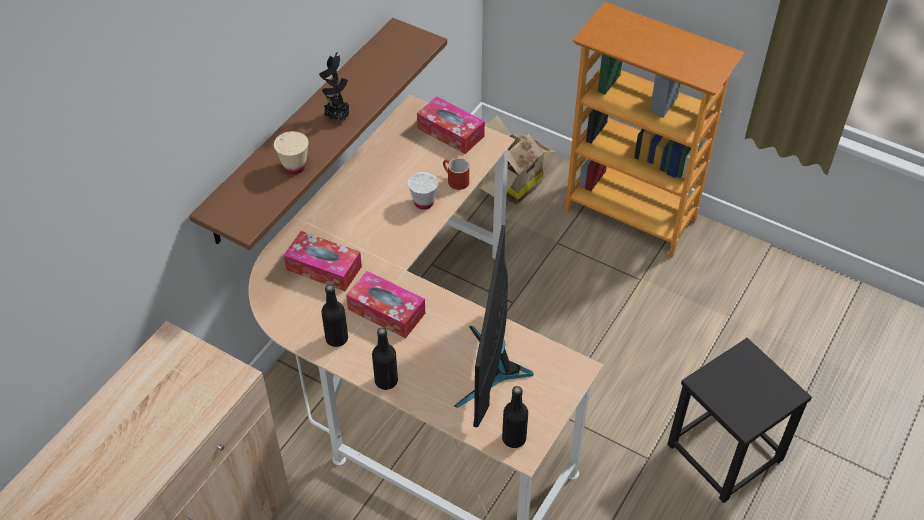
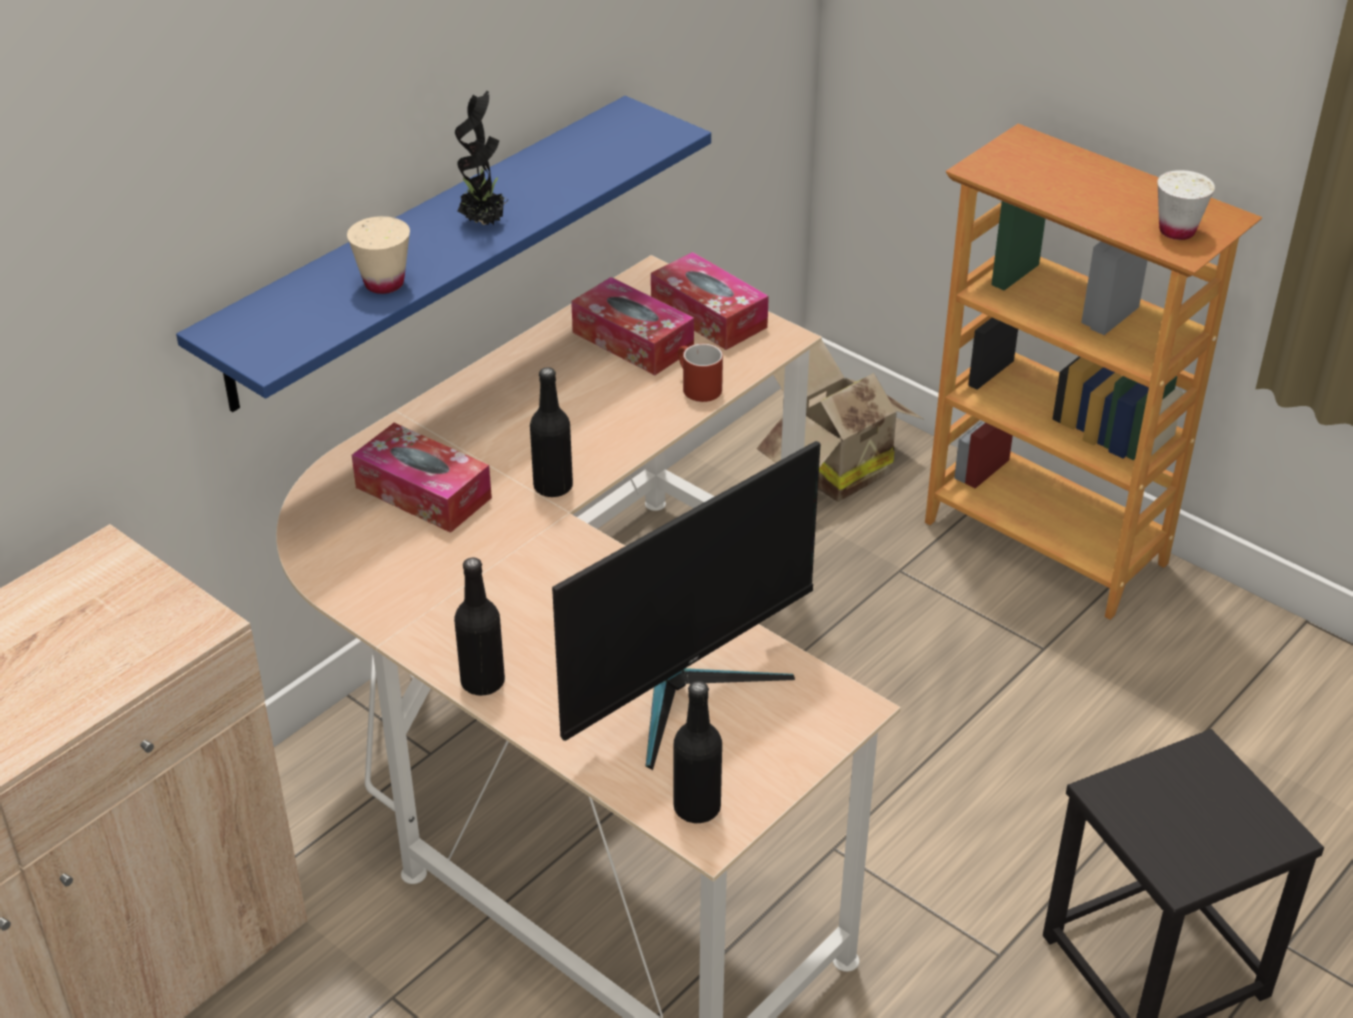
camera: 10 degrees right, 10 degrees down
brown shelf [189,18,447,250] -> blue shelf [176,96,711,412]
black bottle [322,284,348,347] -> black bottle moved to [530,367,573,497]
tissue box [346,271,425,338] -> tissue box moved to [571,277,694,375]
white cup [408,171,439,210] -> white cup moved to [1157,170,1215,240]
monitor [454,225,533,427] -> monitor turned 150 degrees counterclockwise [552,441,821,770]

